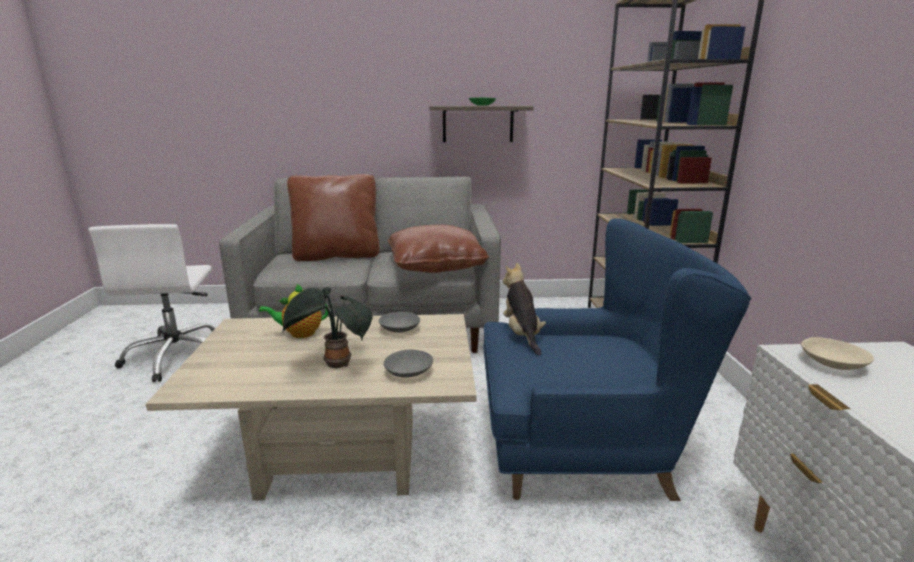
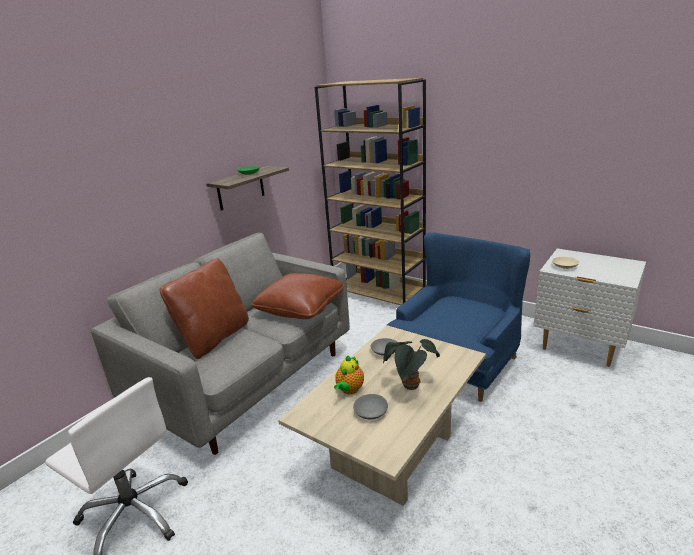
camera: 50 degrees left, 5 degrees up
grey bowl [383,350,433,378] -> grey bowl moved to [353,394,388,420]
plush toy [503,263,546,355] -> none

